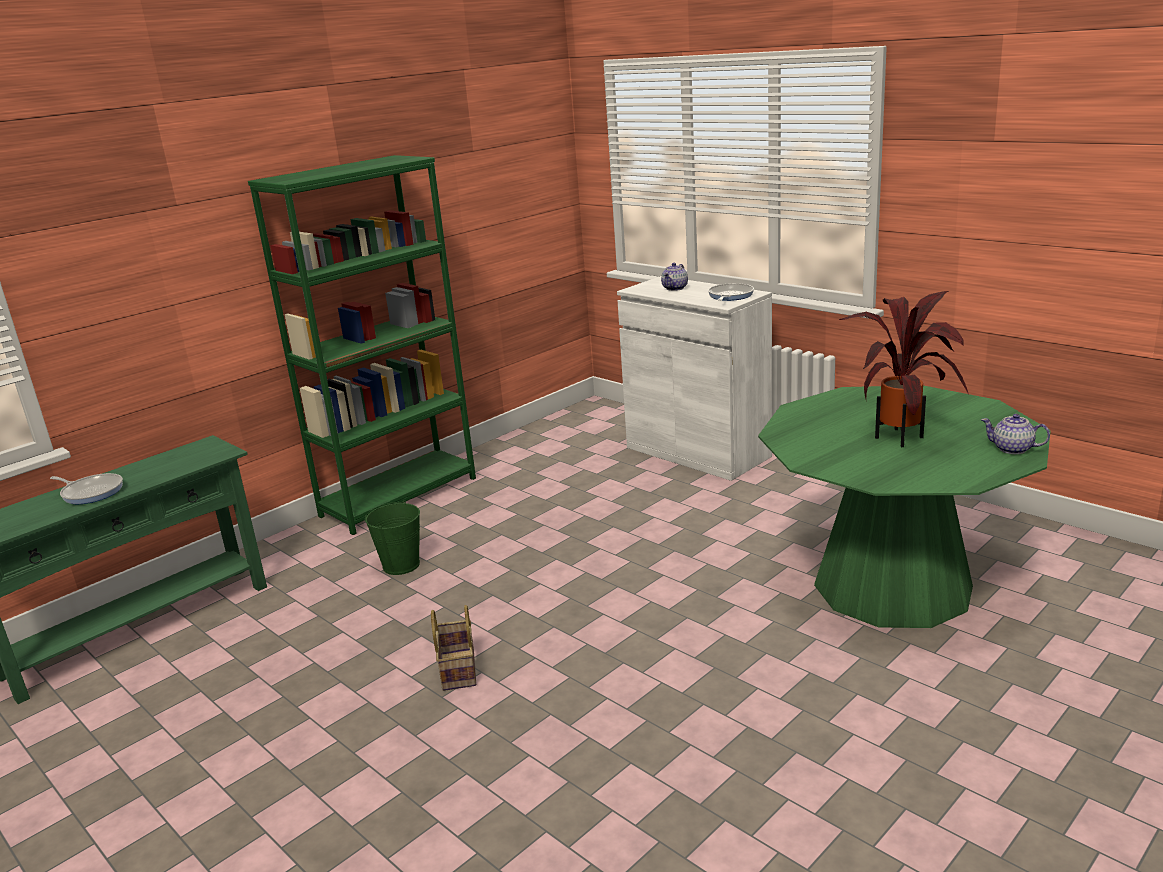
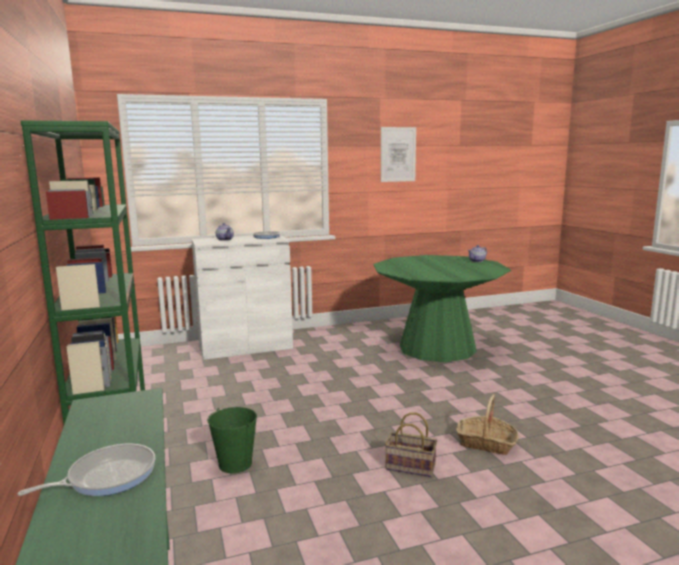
camera: 65 degrees left, 10 degrees down
potted plant [839,291,969,447] -> none
none -> picture [381,127,416,182]
none -> basket [456,394,519,455]

